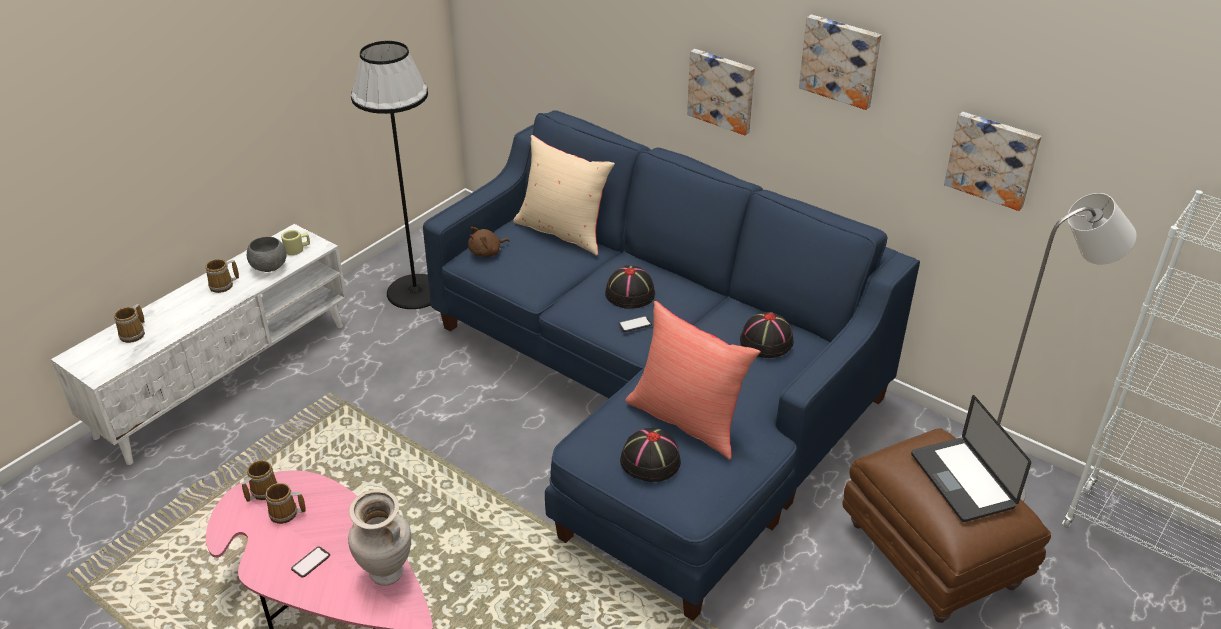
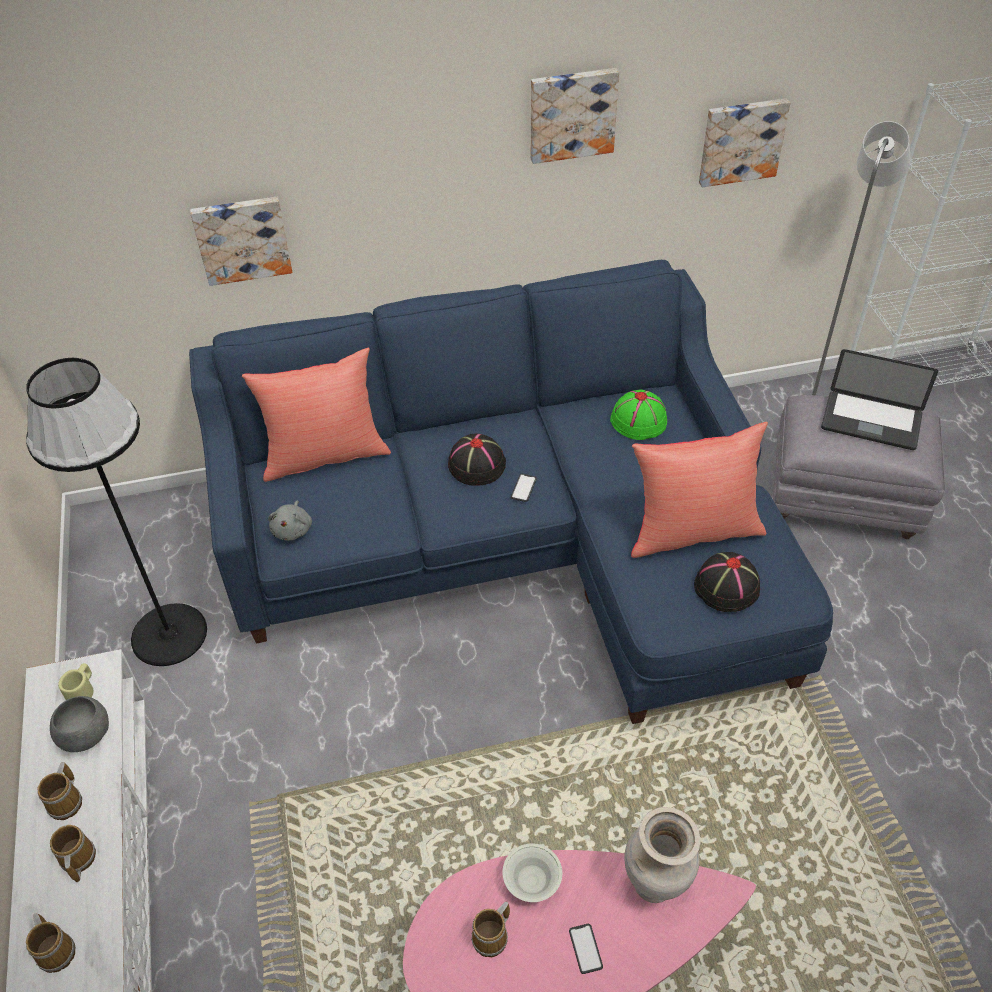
camera: 50 degrees left, 10 degrees up
mug [242,460,278,502] -> mug moved to [50,825,96,882]
brown plush toy [468,227,510,257] -> grey plush toy [268,500,312,541]
beige pillow [513,135,615,256] -> red pillow [242,348,391,482]
picture [687,49,755,135] -> picture moved to [190,197,293,286]
black hat [740,312,794,358] -> green hat [610,389,667,440]
brown ottoman [842,428,1051,623] -> grey ottoman [773,395,945,539]
none -> white bowl [502,843,562,902]

